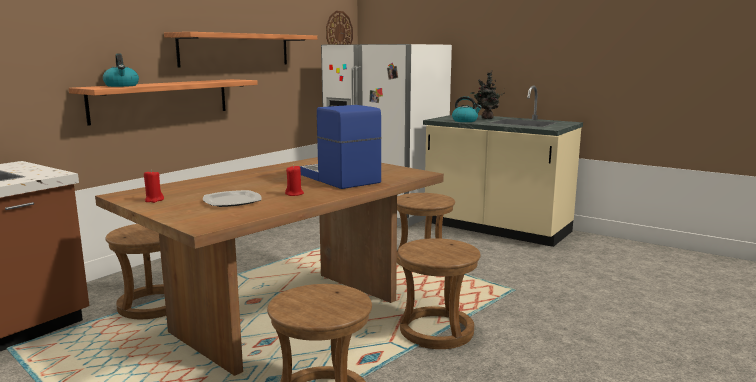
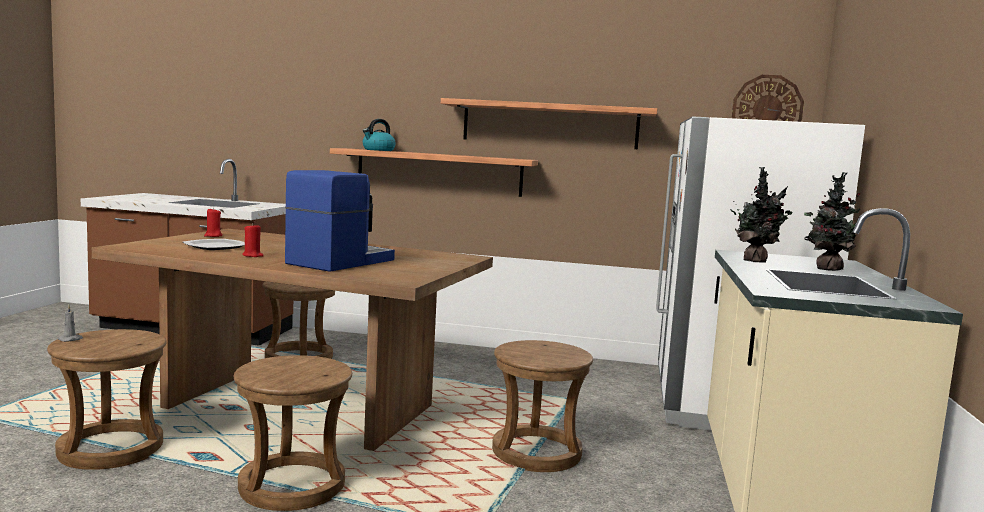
camera: 65 degrees right, 5 degrees down
kettle [452,96,482,122] -> potted plant [730,167,793,263]
none -> grey candle [58,305,83,342]

